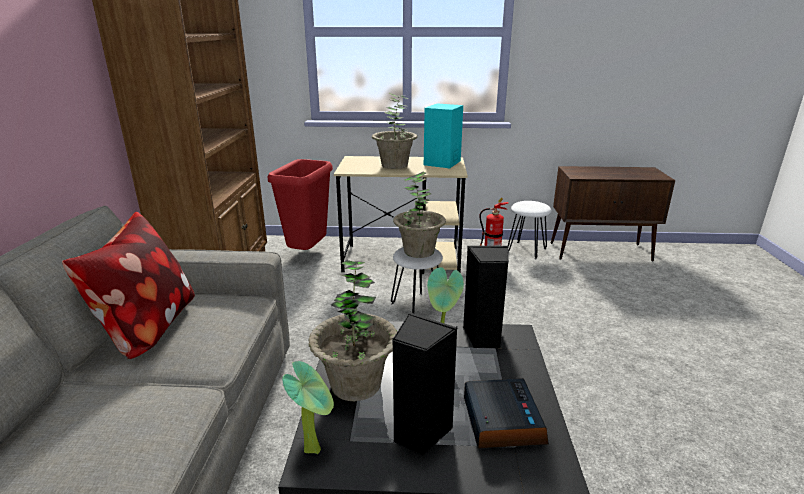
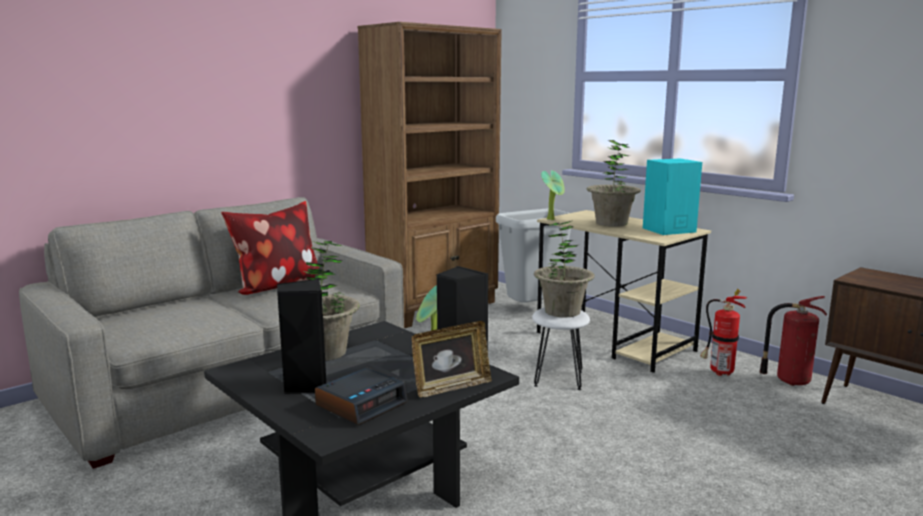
camera: 45 degrees right, 10 degrees down
red trash can [267,159,333,250] -> grey trash can [496,209,571,303]
potted plant [282,361,334,454] -> potted plant moved to [541,170,565,220]
white stool [508,201,552,259] -> fire extinguisher [759,296,827,386]
none -> picture frame [412,321,492,397]

